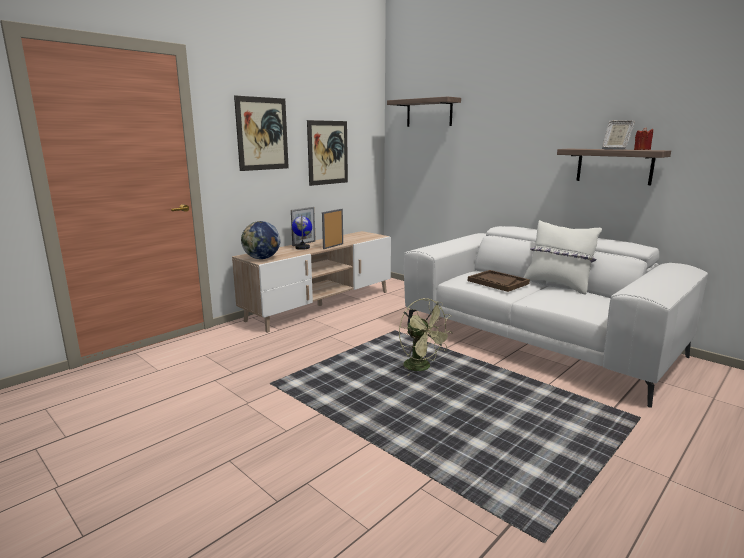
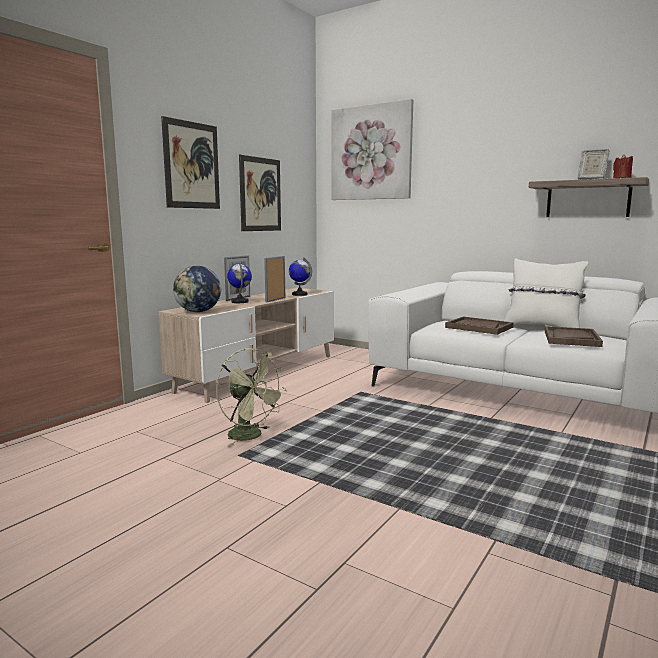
camera: 10 degrees left, 5 degrees down
shelf [387,96,461,127] -> picture [331,99,413,200]
green fan [399,298,453,371] -> green fan moved to [216,348,287,447]
none -> globe [289,257,312,296]
none -> brown tray [545,326,603,347]

